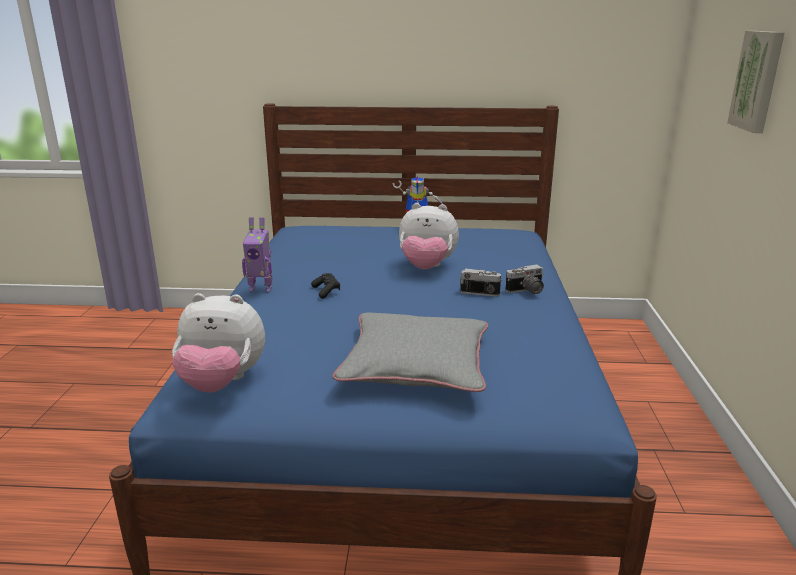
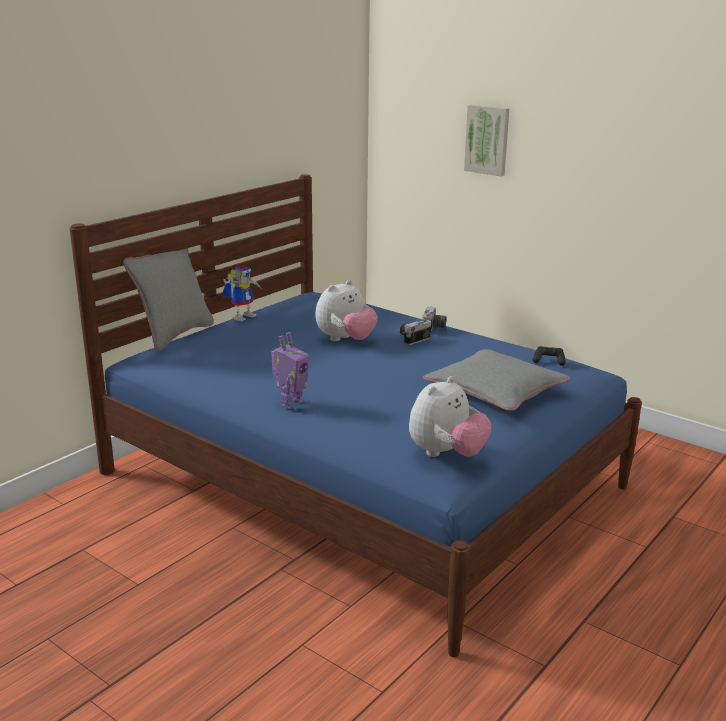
camera: 55 degrees left, 0 degrees up
black game controller [311,273,340,299] -> black game controller moved to [533,346,566,366]
none -> grey pillow [123,248,214,351]

